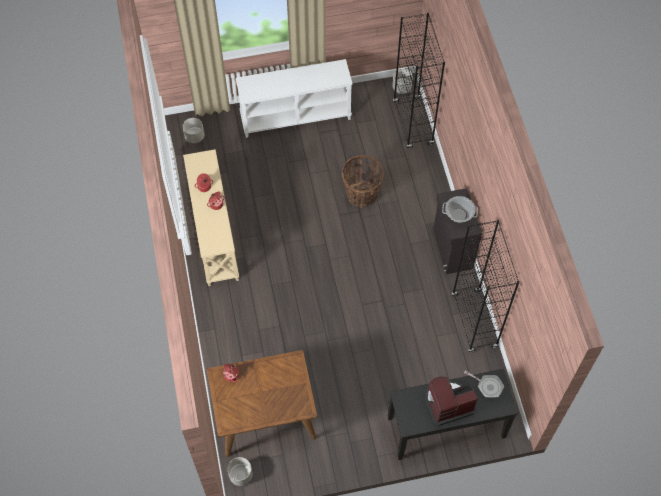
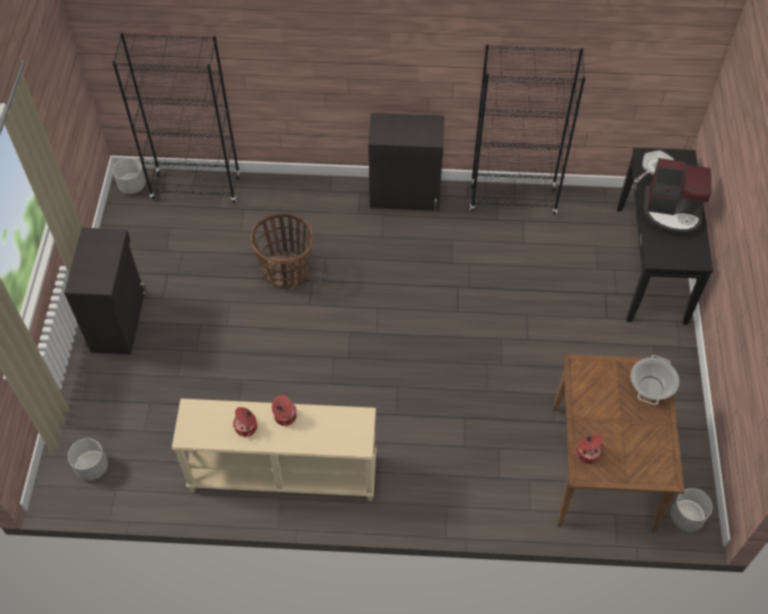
camera: 75 degrees left, 5 degrees down
white console table [236,59,353,138] -> black cabinet [64,228,148,354]
coffee machine [425,377,477,426] -> coffee machine turned 75 degrees counterclockwise [643,158,711,235]
cooking pot [442,196,478,223] -> cooking pot moved to [631,355,679,405]

